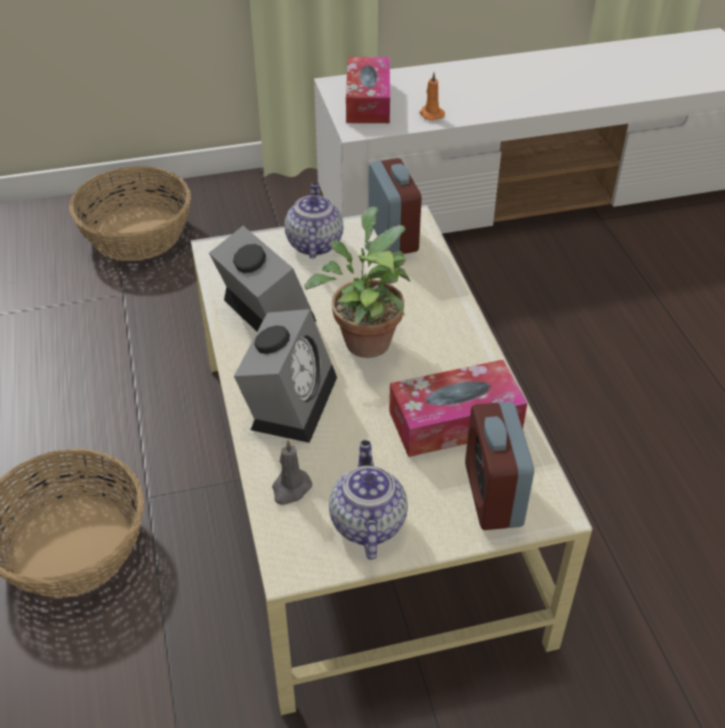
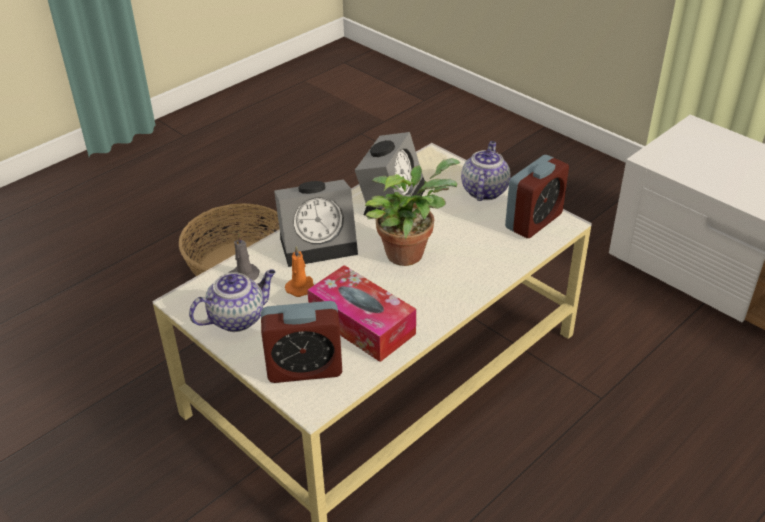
camera: 60 degrees right, 5 degrees down
basket [69,166,191,261] -> none
teapot [285,183,344,258] -> teapot turned 45 degrees counterclockwise [461,141,511,201]
tissue box [346,57,390,123] -> none
orange candle [419,72,445,121] -> orange candle moved to [285,246,314,297]
alarm clock [465,402,534,530] -> alarm clock turned 150 degrees counterclockwise [261,301,342,383]

